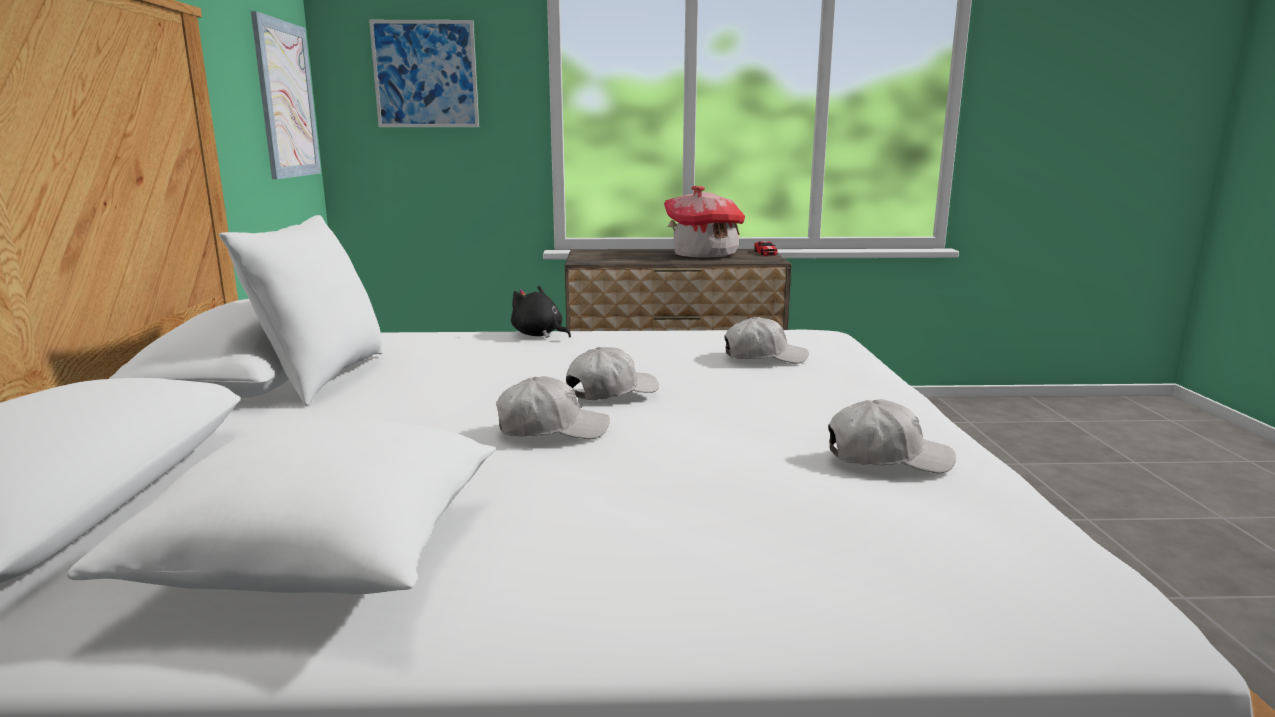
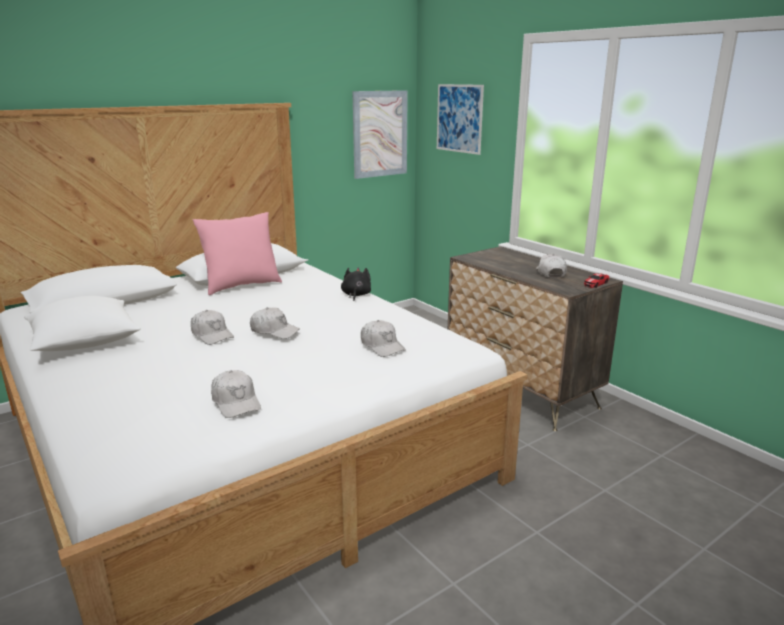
camera: 55 degrees right, 5 degrees up
white pillow [219,215,383,406] -> pink pillow [193,212,282,295]
toy house [664,186,745,258] -> white cap [536,254,567,277]

